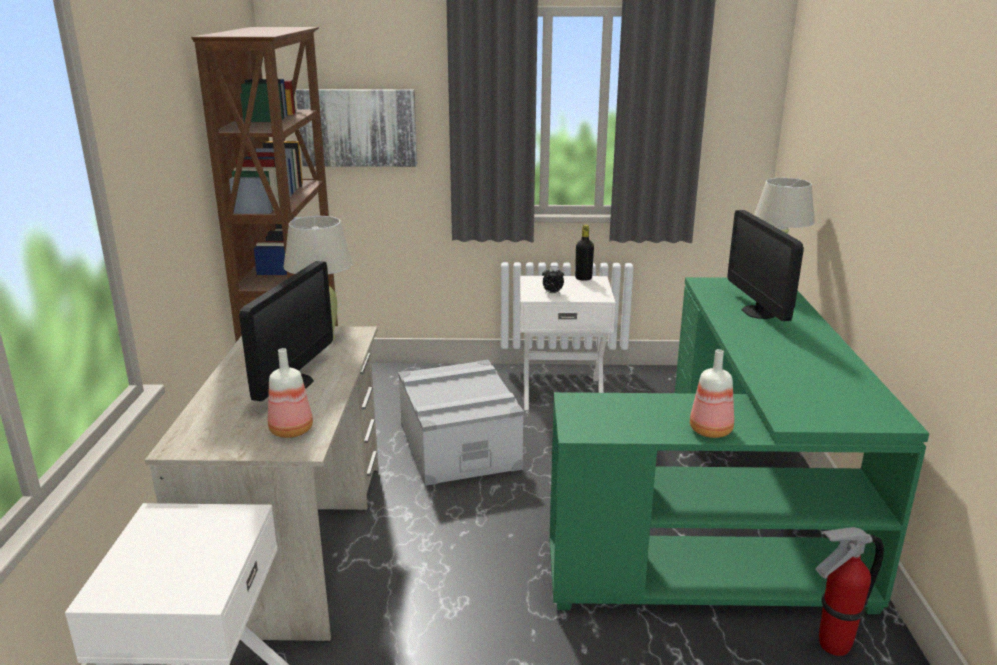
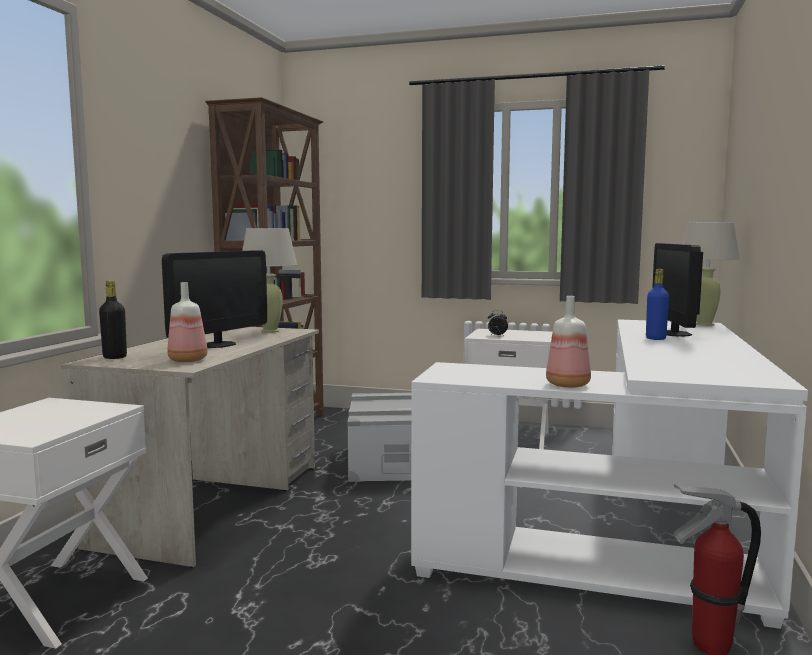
camera: 15 degrees right, 15 degrees down
picture [296,89,417,167] -> none
green desk [549,277,929,614] -> white desk [411,319,808,629]
black bottle [575,225,594,281] -> black bottle moved to [99,280,127,359]
none -> blue bottle [646,269,669,340]

